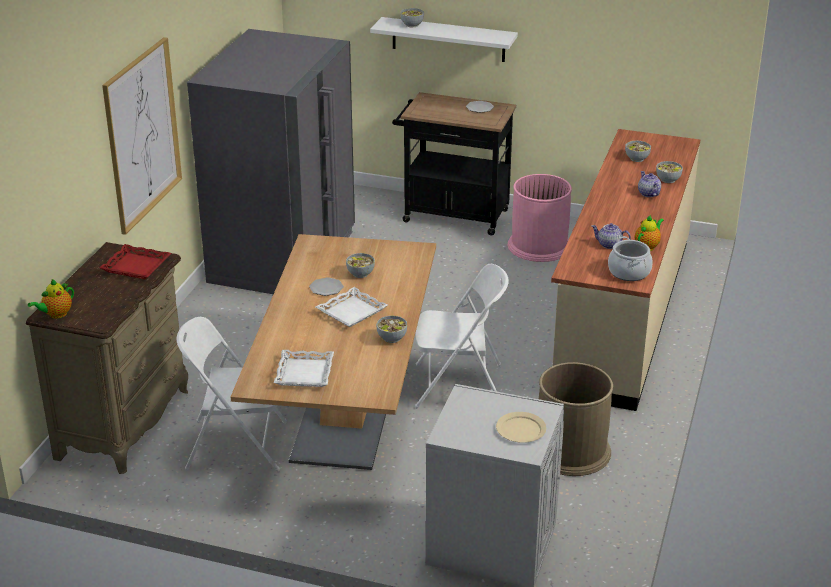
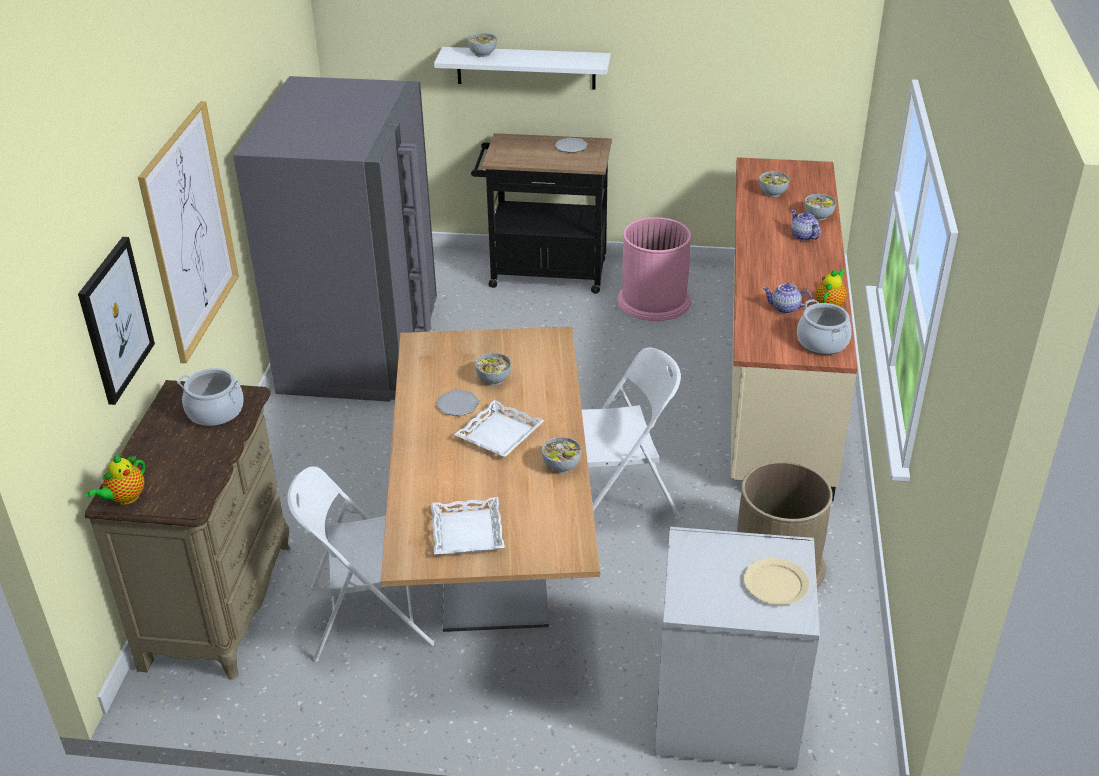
camera: 10 degrees left, 5 degrees up
red tray [99,244,172,280] -> cooking pot [177,368,244,426]
none -> picture [78,237,155,405]

